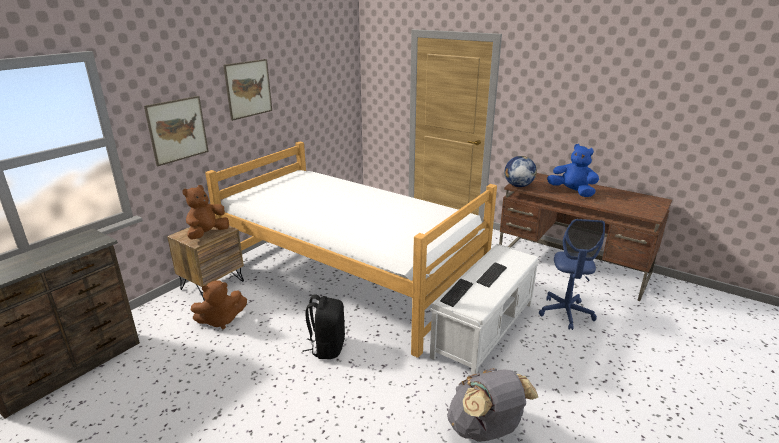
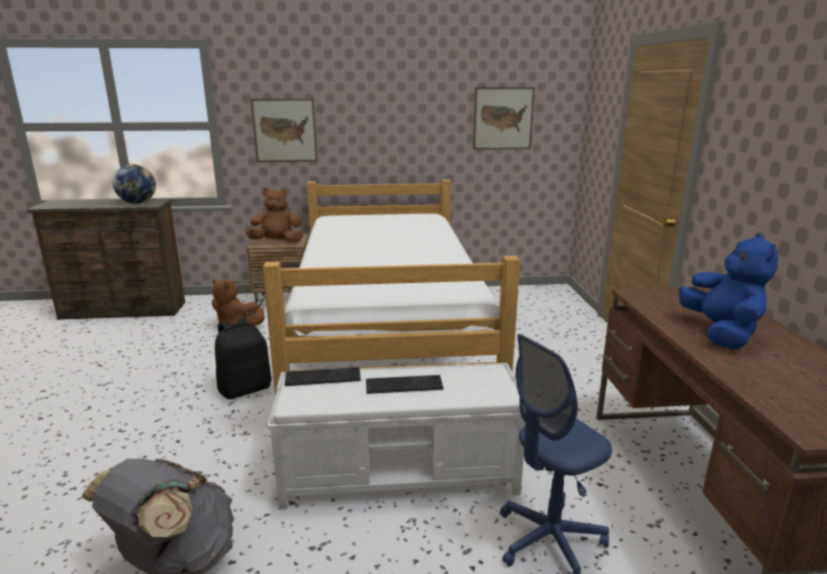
camera: 50 degrees right, 5 degrees down
picture [223,59,272,121] -> picture moved to [473,87,535,150]
globe [504,156,537,187] -> globe moved to [112,164,156,203]

